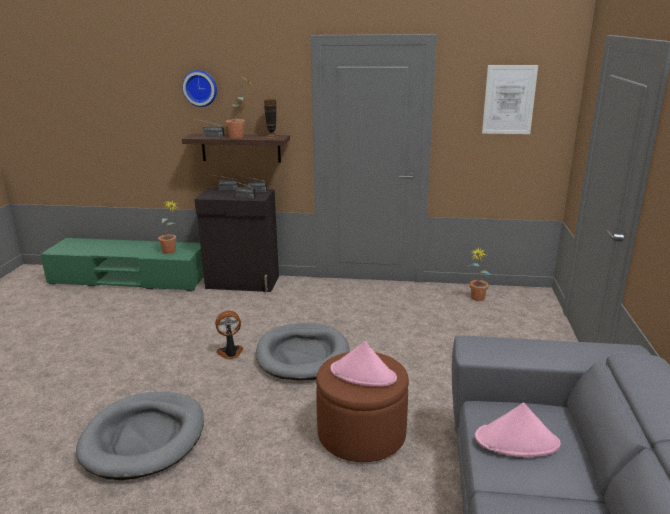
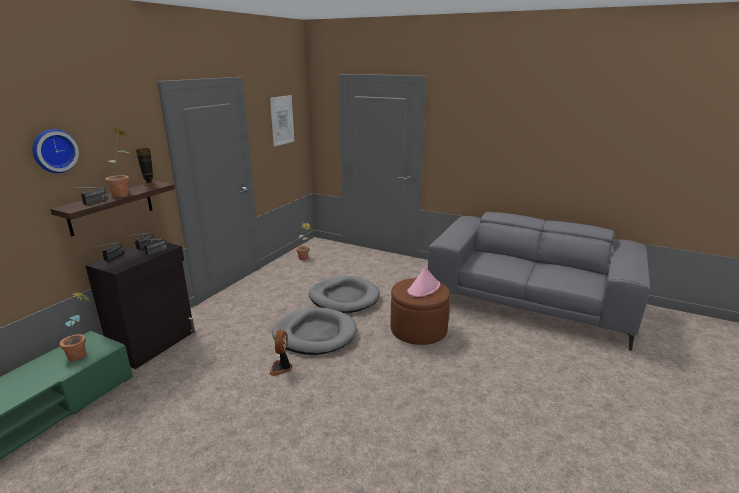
camera: 70 degrees left, 0 degrees up
grey dog bed [76,392,204,480] -> grey dog bed moved to [309,276,380,313]
pink hat [475,403,561,457] -> none

